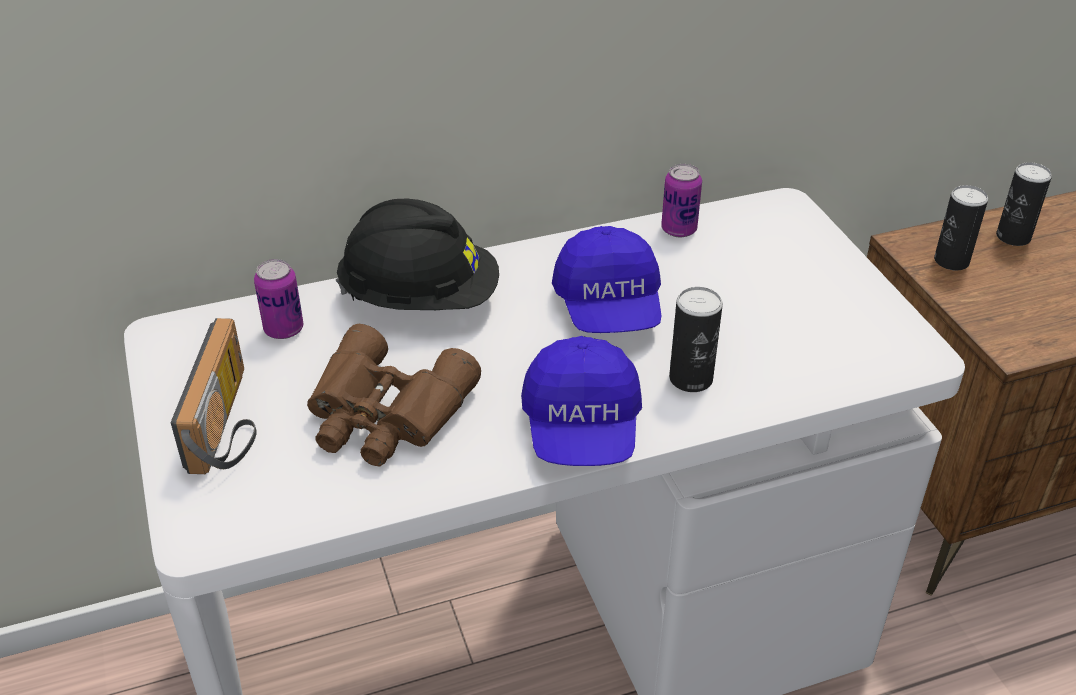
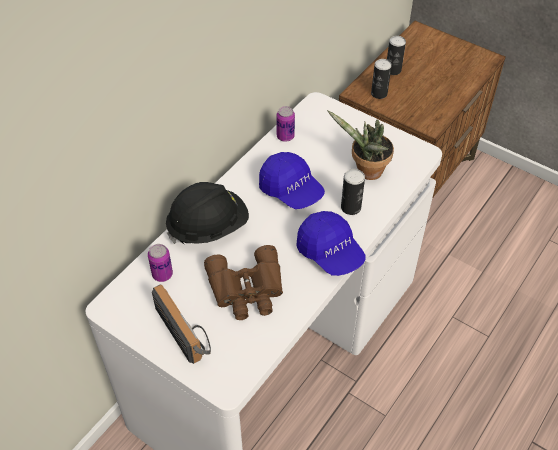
camera: 35 degrees left, 10 degrees up
none -> potted plant [327,110,394,180]

